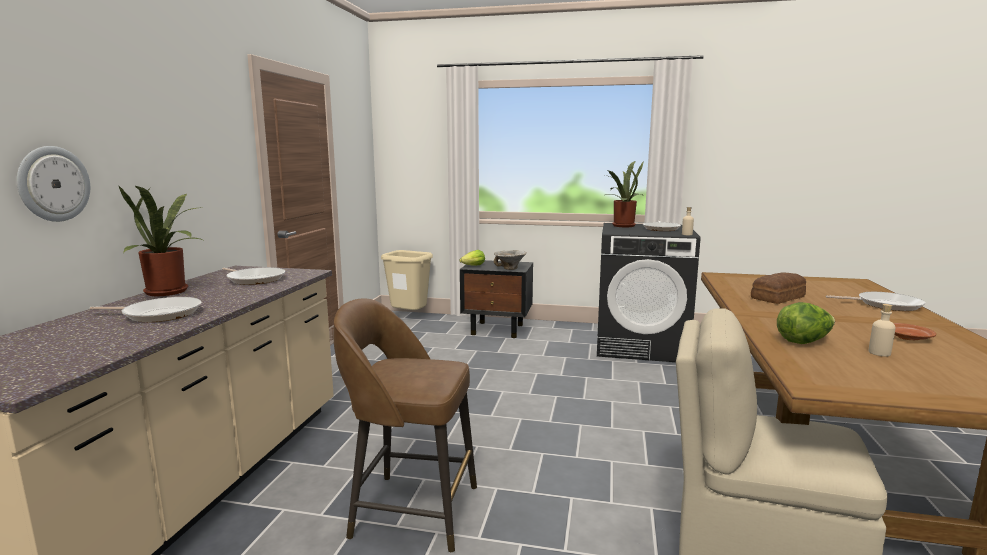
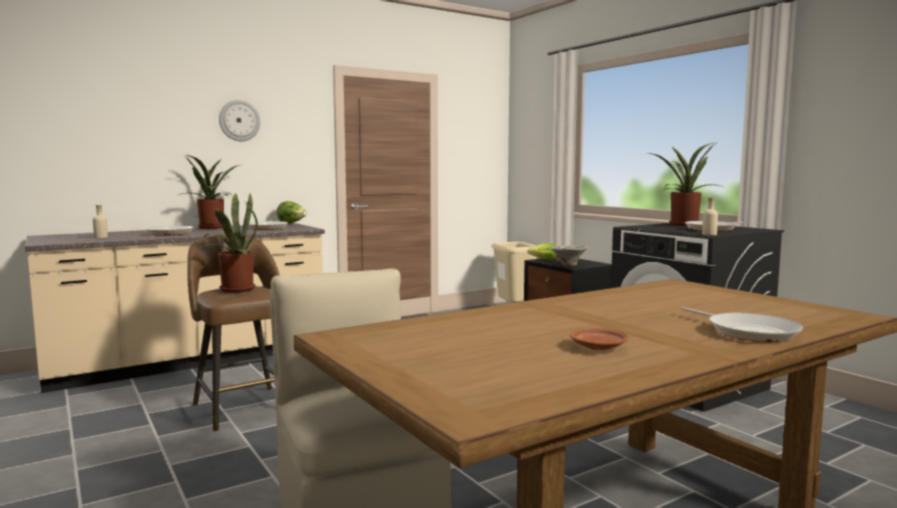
camera: 45 degrees right, 5 degrees down
wall clock [17,146,90,222] -> wall clock moved to [219,100,260,141]
bread [751,272,806,304] -> none
lettuce [777,302,835,344] -> lettuce moved to [276,201,307,224]
beige bottle [868,304,896,356] -> beige bottle moved to [93,205,108,238]
none -> potted plant [193,194,258,293]

